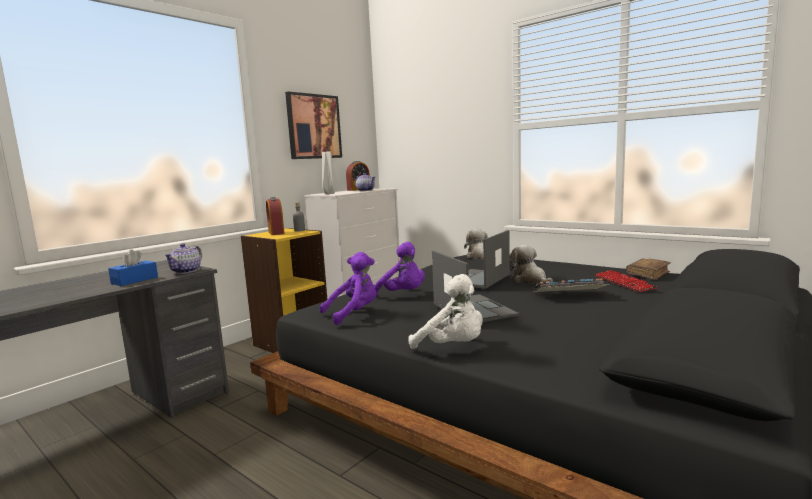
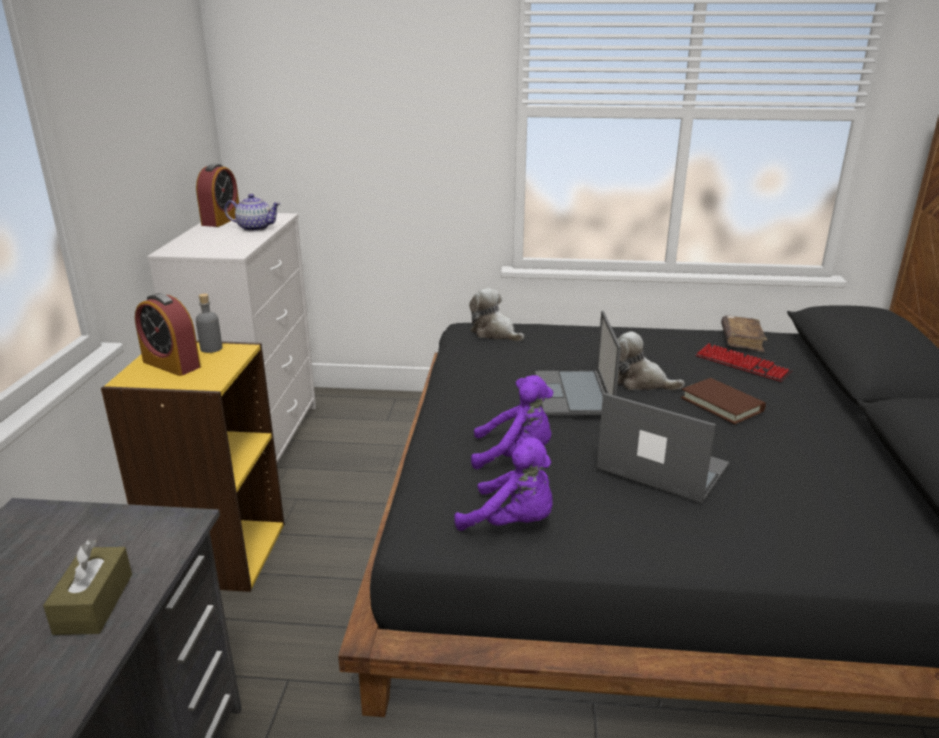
camera: 35 degrees left, 15 degrees up
blue tissue box [108,250,158,286] -> brown tissue box [43,539,132,635]
teapot [164,243,202,274] -> none
picture [285,91,342,159] -> none
purple plush toy [320,252,376,325] -> purple plush toy turned 90 degrees clockwise [454,437,553,531]
grey vase [322,152,337,194] -> none
white plush toy [408,274,483,349] -> none
keyboard [532,278,610,292] -> brown book [681,378,766,424]

